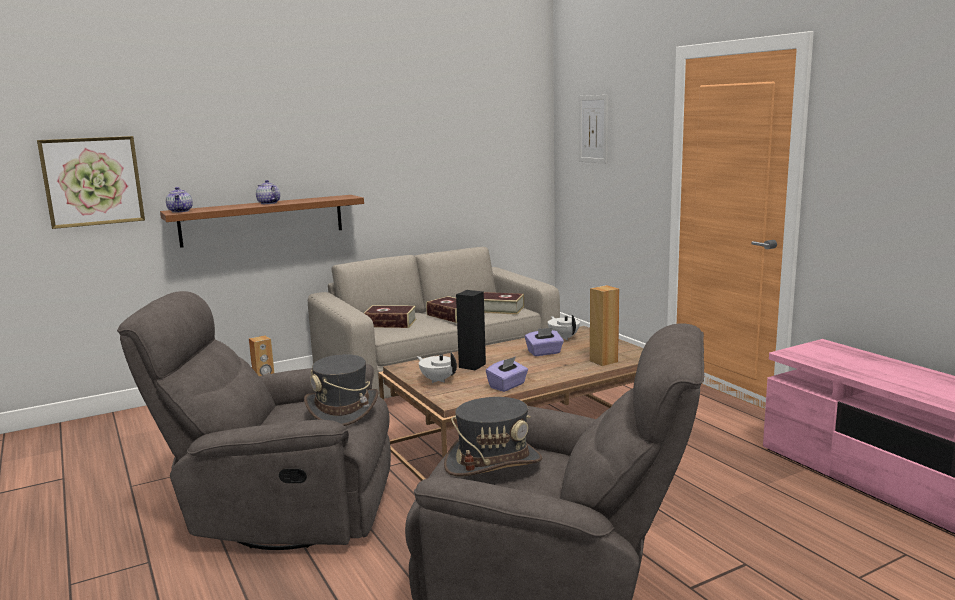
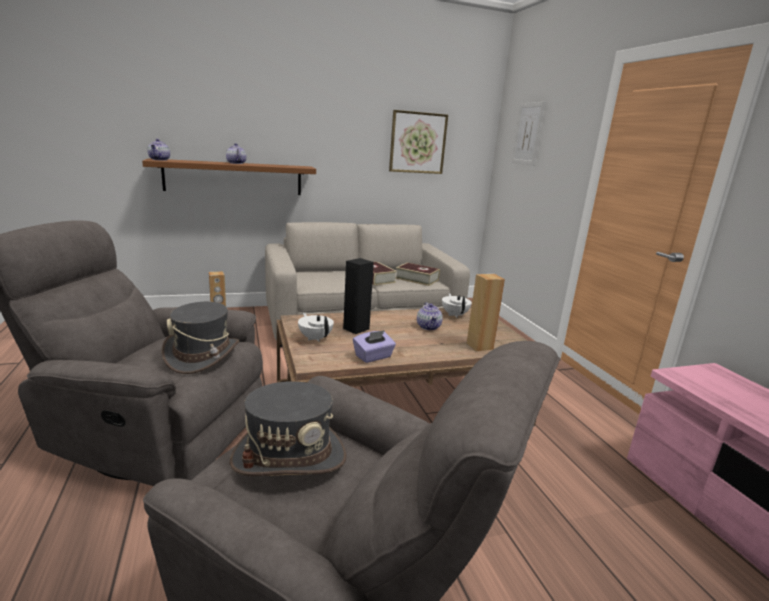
camera: 10 degrees right, 5 degrees up
picture [37,136,145,229] -> picture moved to [389,110,448,174]
book [364,305,416,328] -> none
purple tissue box [525,328,564,356] -> teapot [417,302,443,330]

